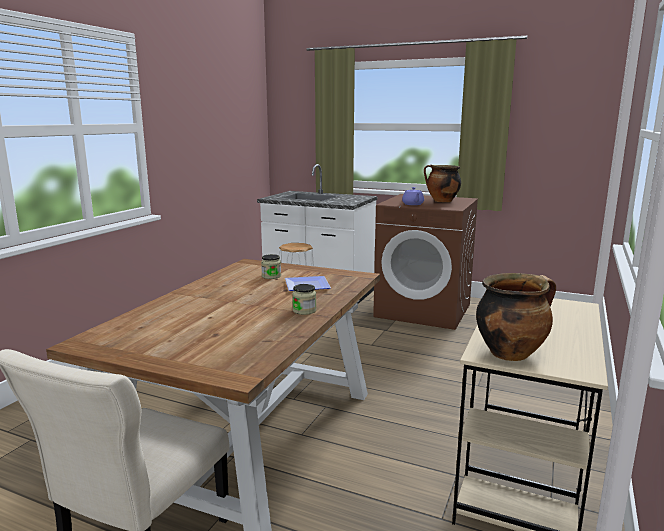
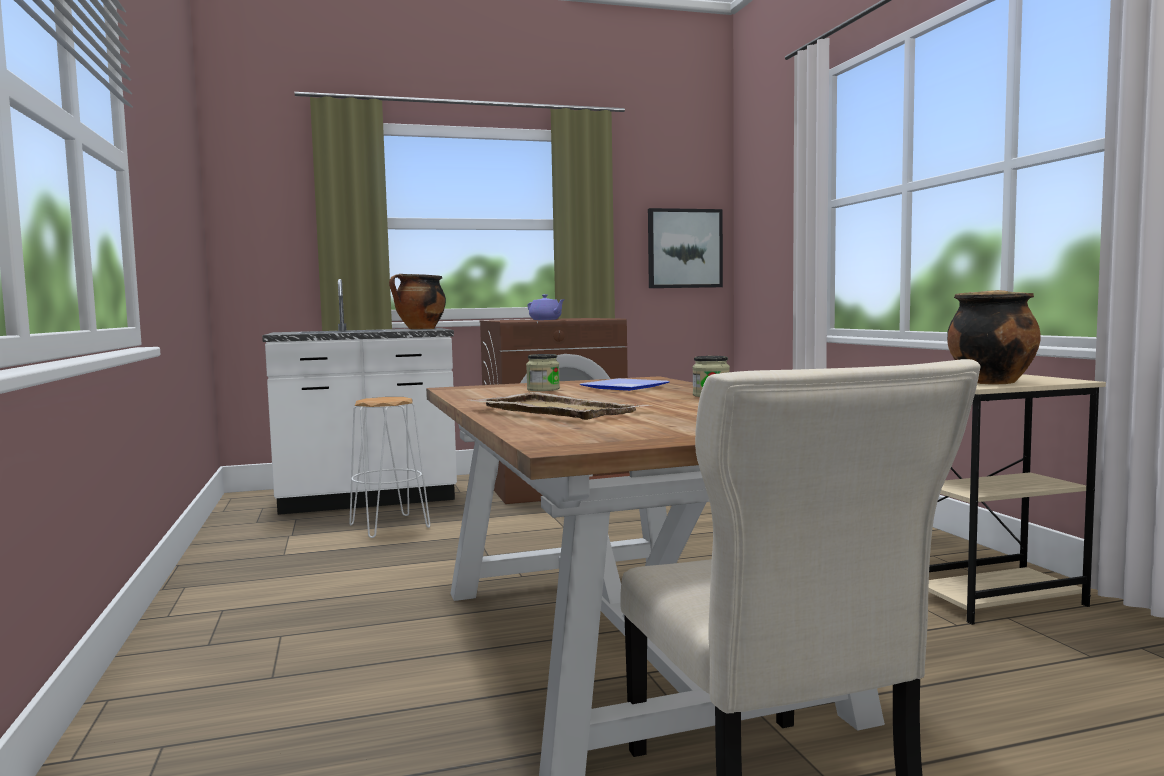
camera: 40 degrees left, 10 degrees down
cooking pot [424,165,461,202] -> cooking pot moved to [389,274,446,329]
none -> beige tray [468,392,649,420]
none -> picture [648,208,723,288]

